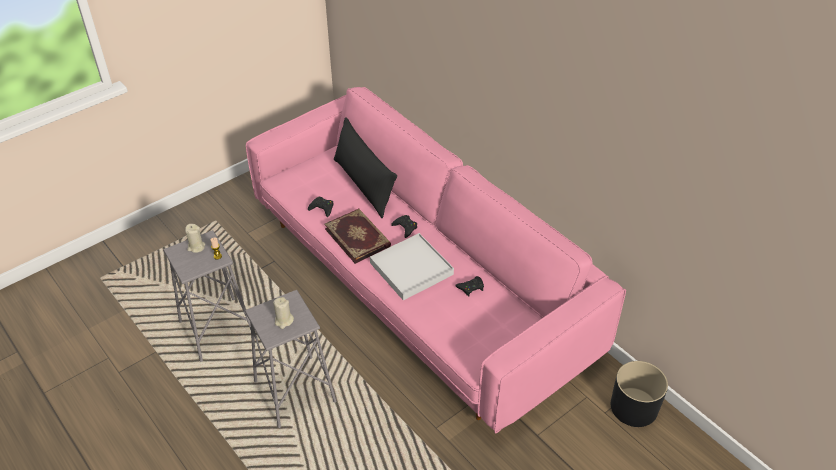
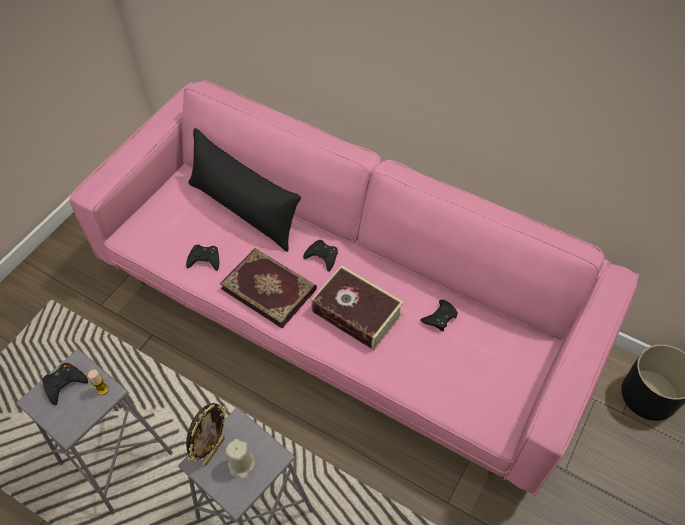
camera: 20 degrees left, 10 degrees up
beige candle [185,224,205,253] -> black game controller [42,363,88,405]
white tray [370,233,454,300] -> book [311,265,404,350]
none -> picture frame [186,403,227,467]

